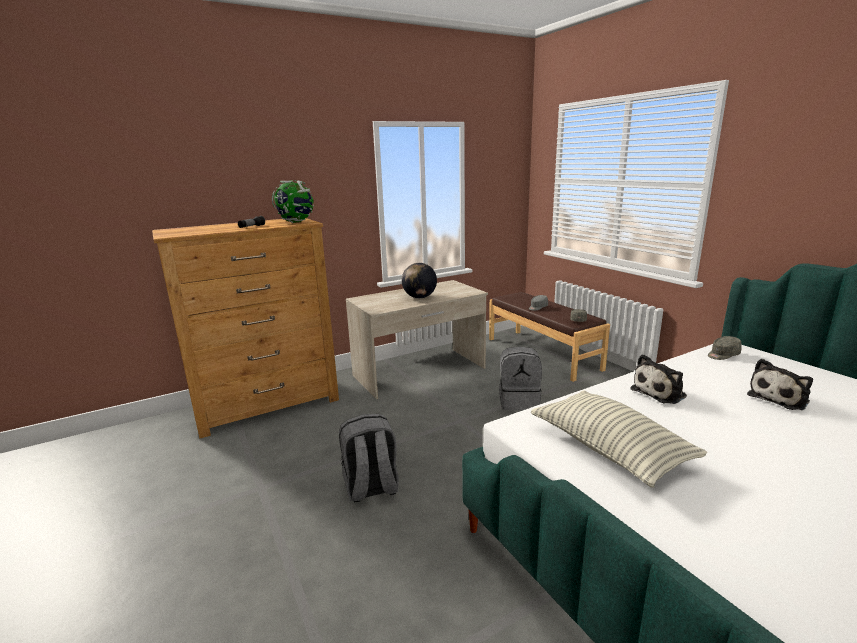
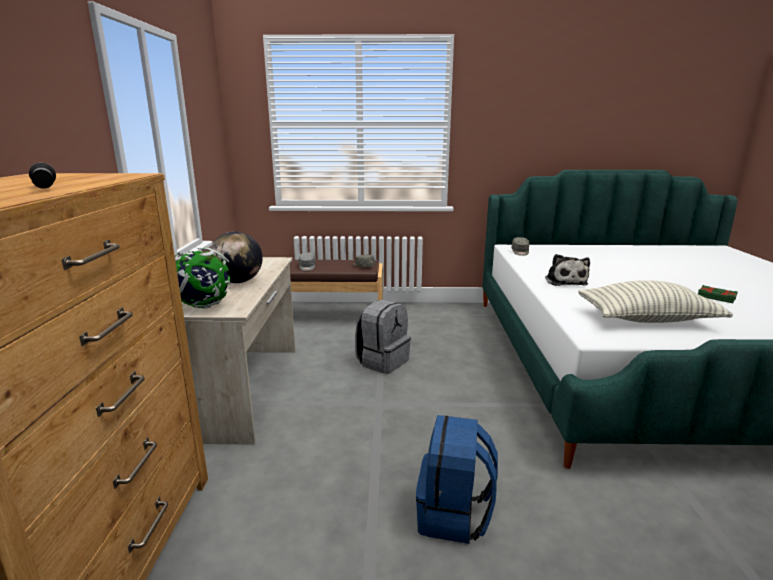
camera: 60 degrees left, 0 degrees up
globe [272,180,314,223] -> globe moved to [175,248,232,309]
grey backpack [339,414,399,503] -> blue backpack [416,415,498,544]
plush toy [747,359,813,410] -> none
none -> green book [698,285,738,303]

